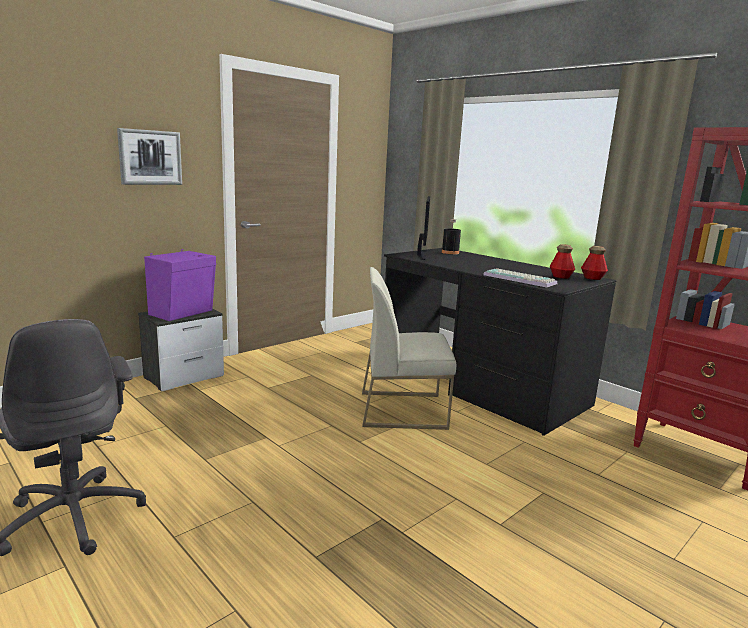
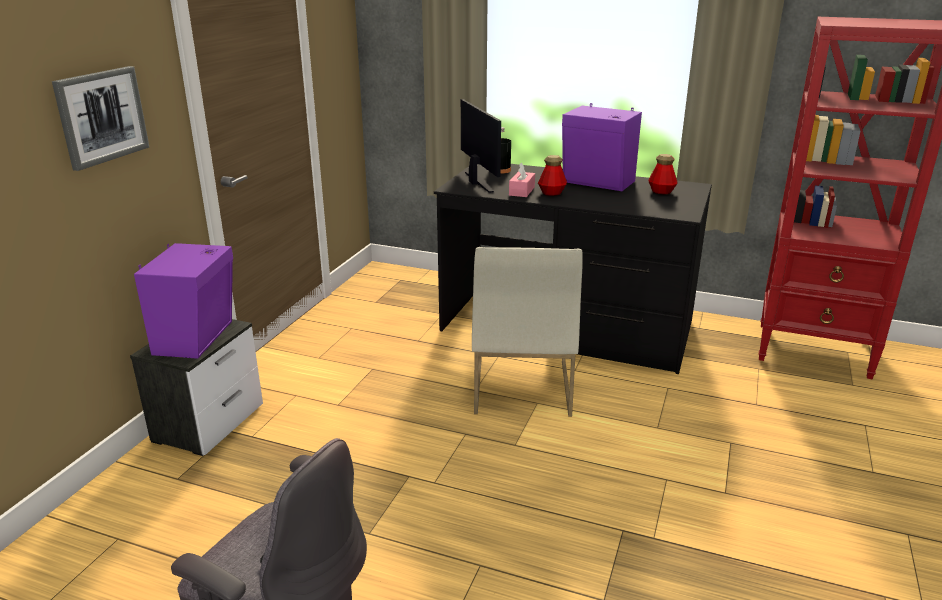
camera: 25 degrees left, 10 degrees up
white chair [362,267,456,430] -> white chair turned 60 degrees counterclockwise [472,247,583,417]
keyboard [483,268,557,288] -> none
bottle [581,246,608,280] -> bottle moved to [538,155,567,196]
none -> pink tissue box [509,162,535,197]
none -> purple speaker [562,103,642,191]

